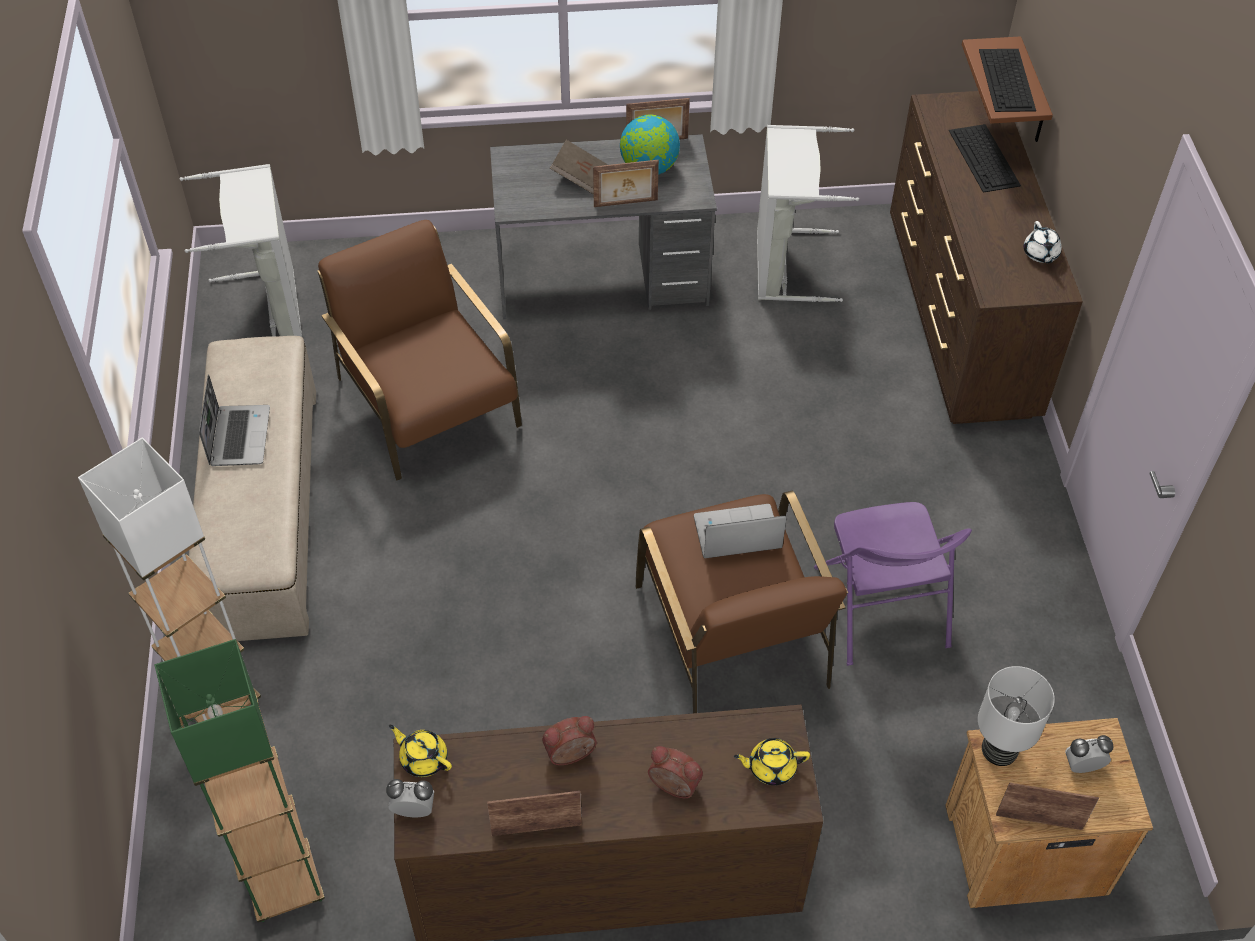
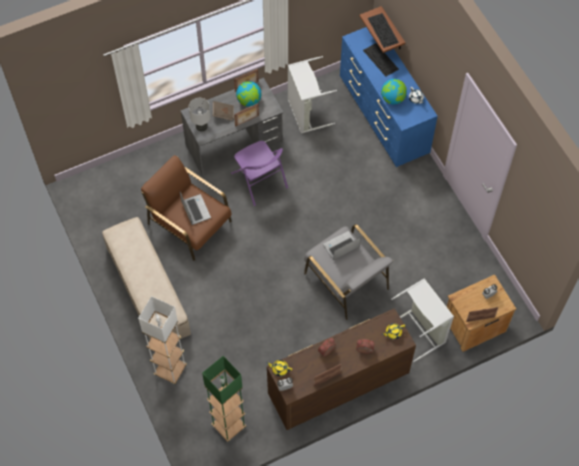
camera: 20 degrees left, 10 degrees up
grey laundry basket [180,164,302,337] -> grey laundry basket moved to [391,278,454,362]
laptop [199,375,270,466] -> laptop moved to [180,192,211,225]
brown armchair [636,491,848,713] -> grey armchair [304,224,393,320]
purple chair [814,502,972,666] -> purple chair moved to [231,141,288,206]
brown dresser [890,91,1083,424] -> blue dresser [340,27,438,167]
grey table lamp [978,666,1055,766] -> grey table lamp moved to [189,98,211,131]
none -> globe [381,79,407,104]

